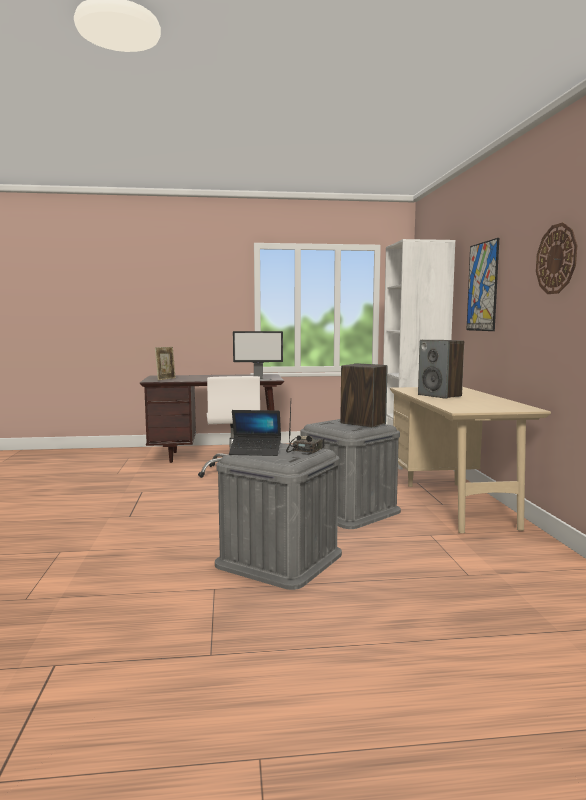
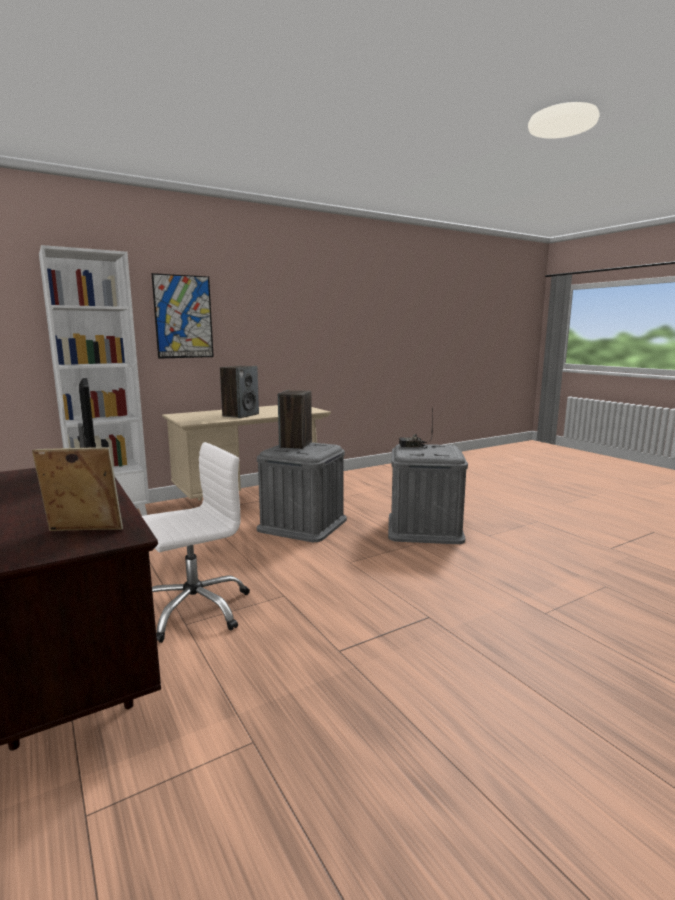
camera: 115 degrees left, 5 degrees up
laptop [229,410,281,456] -> none
wall clock [536,222,577,294] -> none

